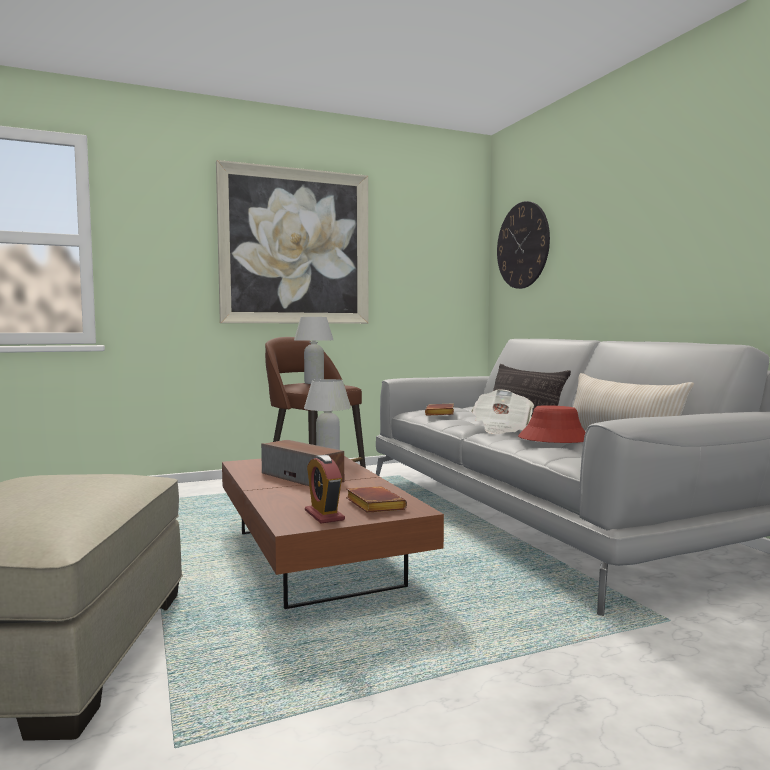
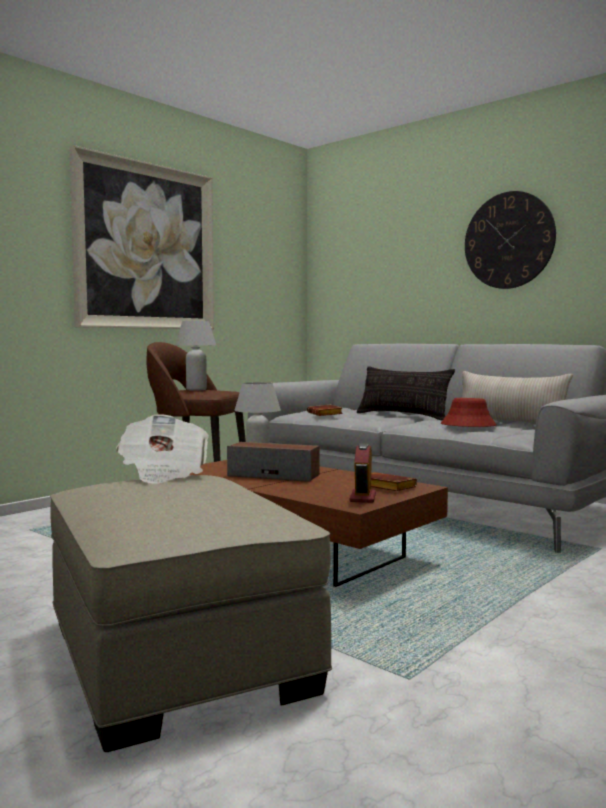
camera: 25 degrees left, 0 degrees up
alarm clock [305,455,345,523] -> alarm clock turned 60 degrees clockwise [350,443,376,503]
newspaper [471,389,534,434] -> newspaper moved to [116,414,209,484]
wall clock [497,201,550,289] -> wall clock moved to [465,191,556,289]

